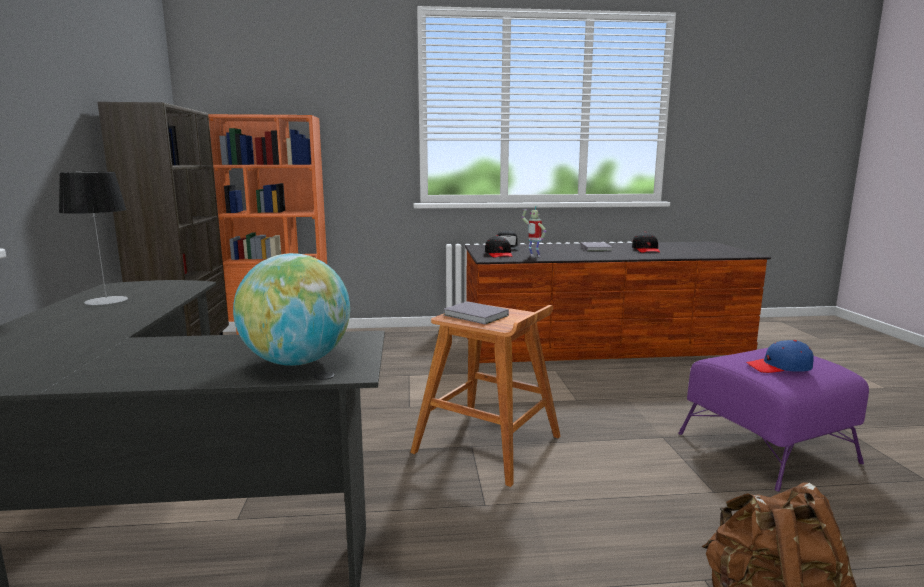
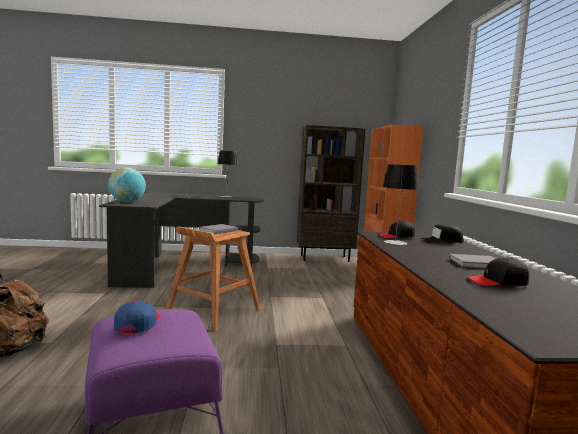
camera: 90 degrees right, 5 degrees down
toy robot [522,206,546,257] -> table lamp [383,164,418,245]

